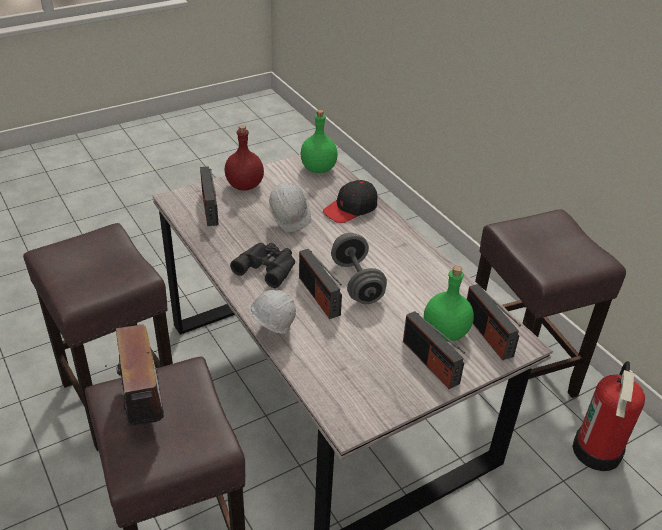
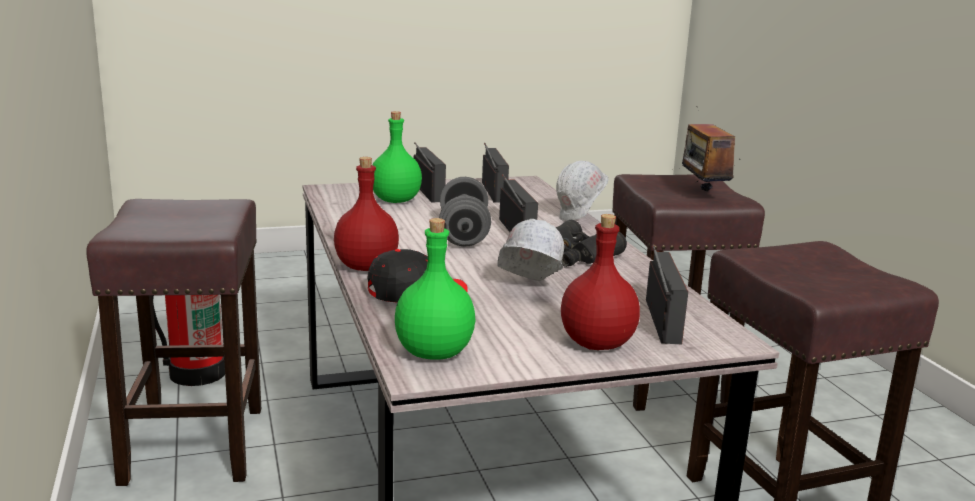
camera: 165 degrees left, 20 degrees down
radio [467,284,521,360] -> radio moved to [482,143,509,203]
none -> red bottle [334,157,399,271]

